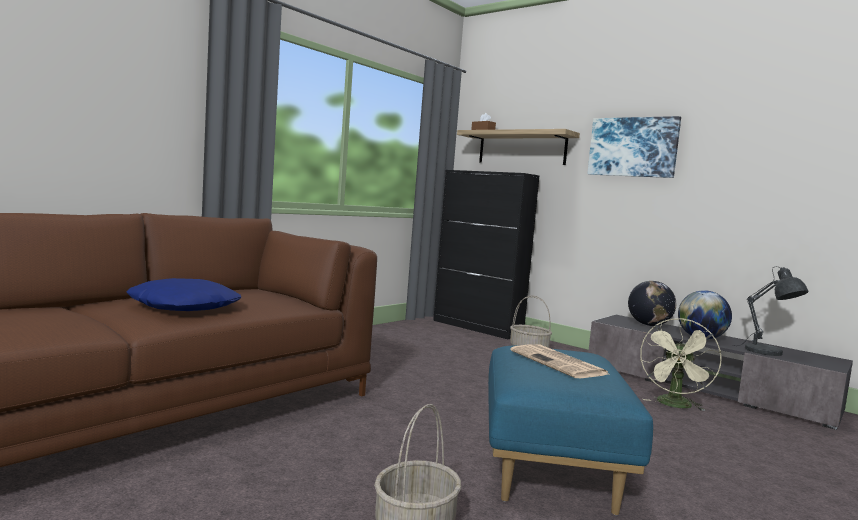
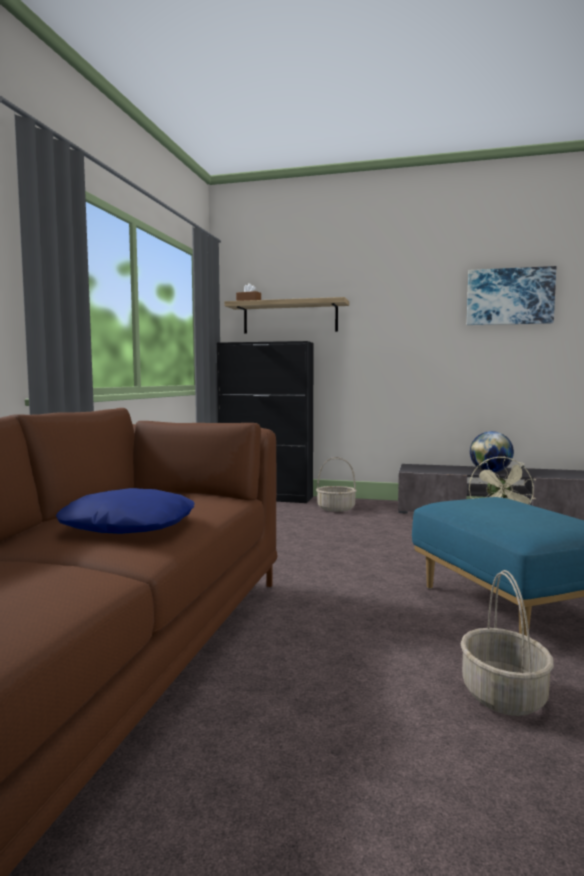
camera: 25 degrees left, 0 degrees up
newspaper [510,344,608,378] -> none
picture [587,116,681,178] -> picture moved to [467,266,556,325]
globe [628,281,676,326] -> none
grey table lamp [732,267,809,356] -> none

